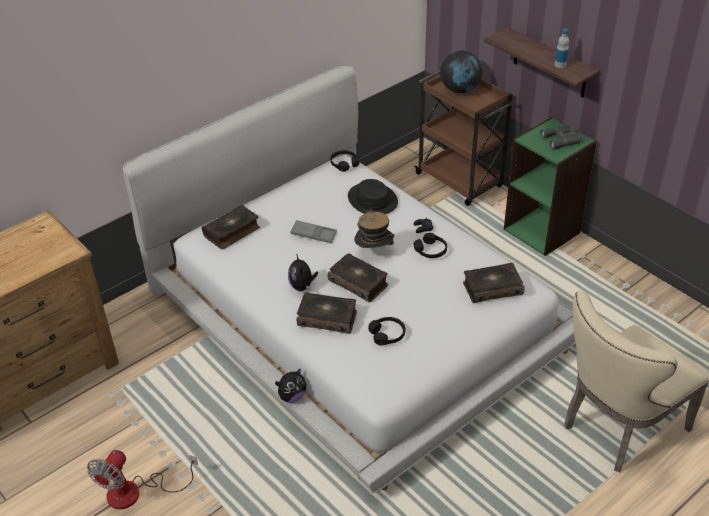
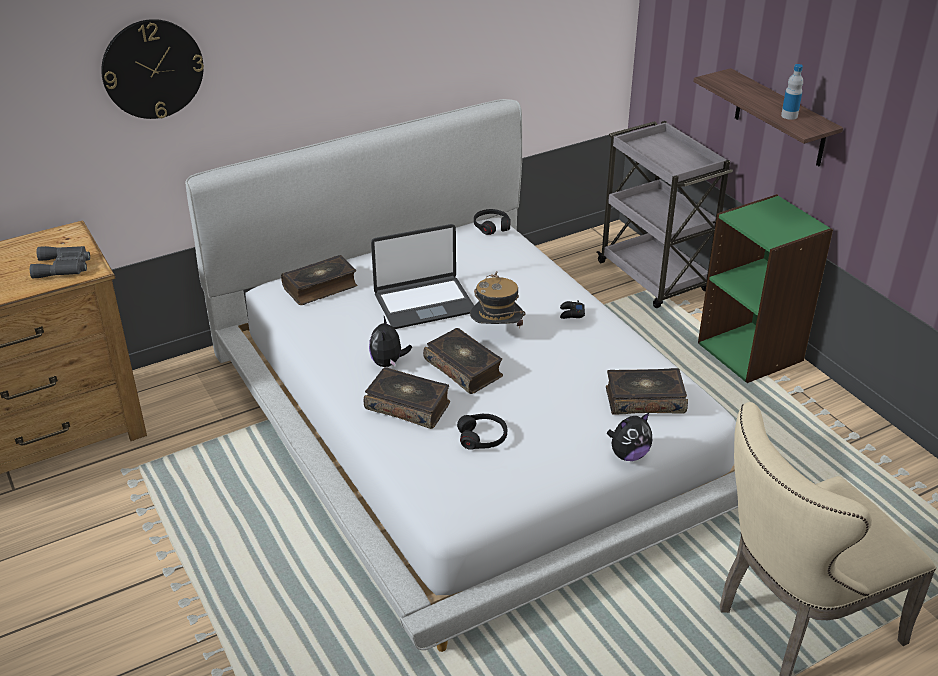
camera: 10 degrees right, 5 degrees down
fan [87,450,198,509] -> none
plush toy [275,368,306,403] -> plush toy moved to [607,413,652,461]
grey tray [291,220,337,243] -> laptop [371,224,474,329]
black hat [348,179,398,214] -> none
black headphones [413,233,447,258] -> none
brown cart [414,70,516,206] -> grey cart [597,121,733,308]
globe [440,50,482,93] -> none
grey binoculars [540,125,581,150] -> grey binoculars moved to [30,246,90,278]
none -> wall clock [101,19,204,119]

